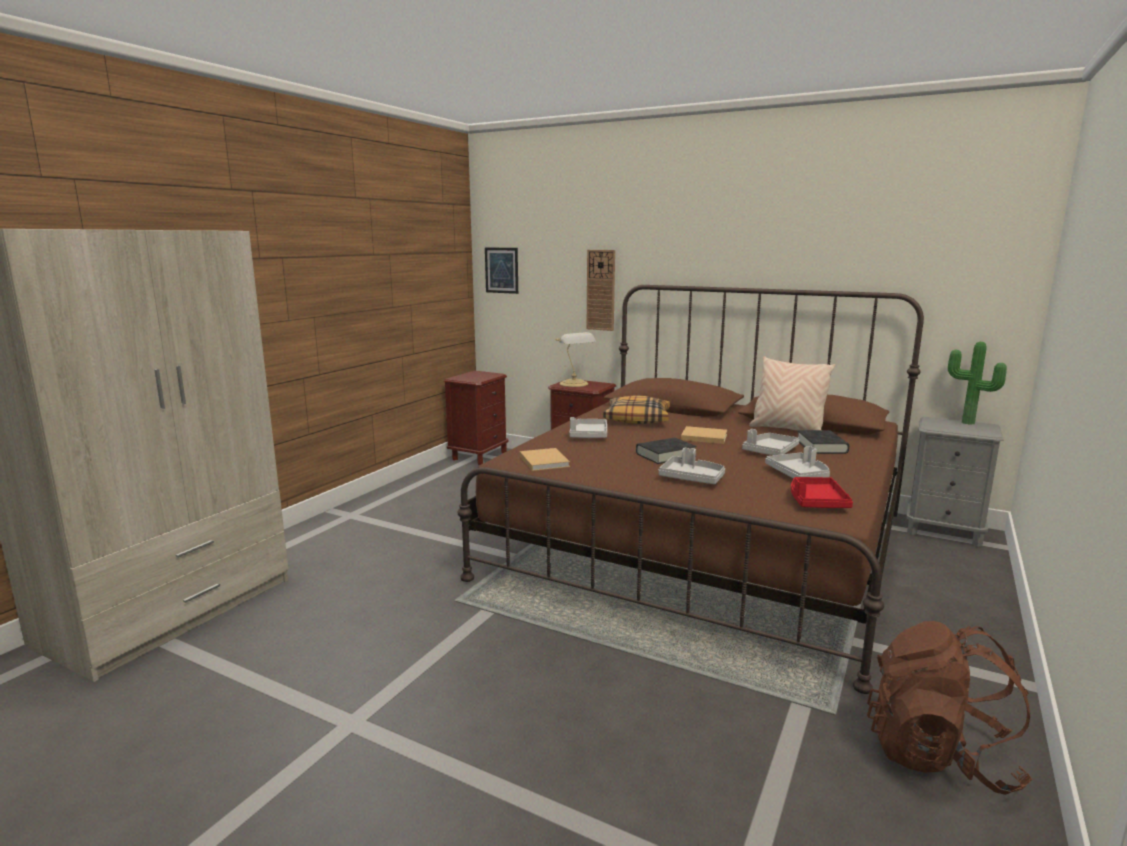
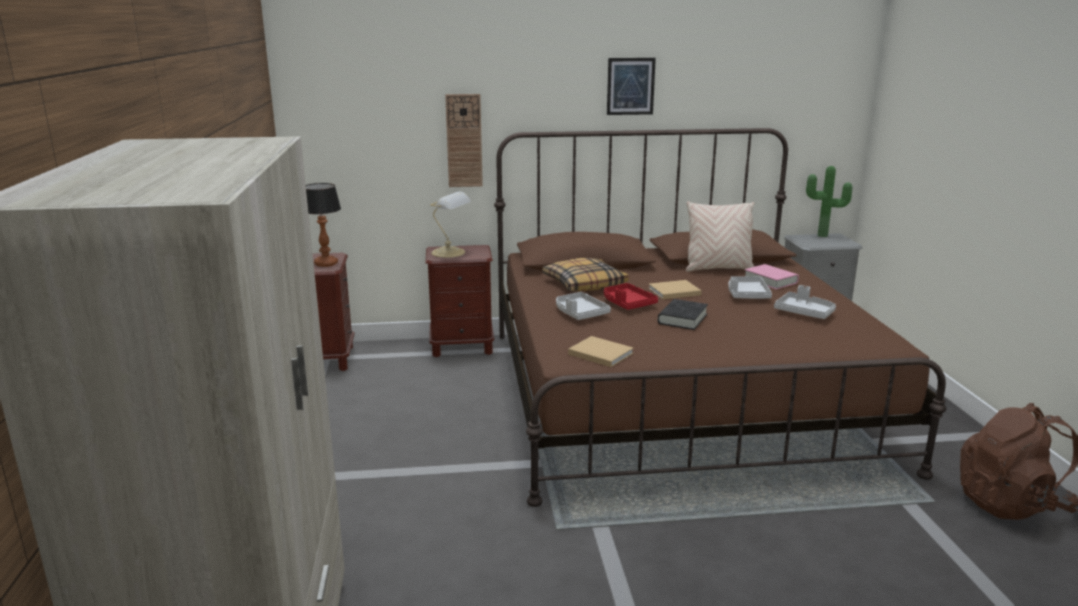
camera: 35 degrees left, 5 degrees up
picture [485,248,518,294] -> picture moved to [607,58,656,115]
grey tray [658,448,725,484] -> none
red tray [791,477,853,508] -> red tray moved to [604,283,658,310]
black book [798,430,849,454] -> pink book [745,264,799,289]
none -> table lamp [306,183,341,267]

